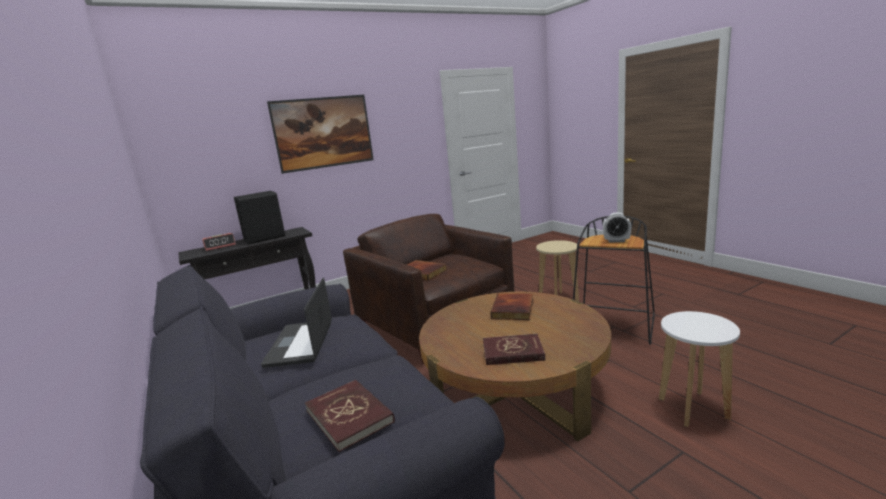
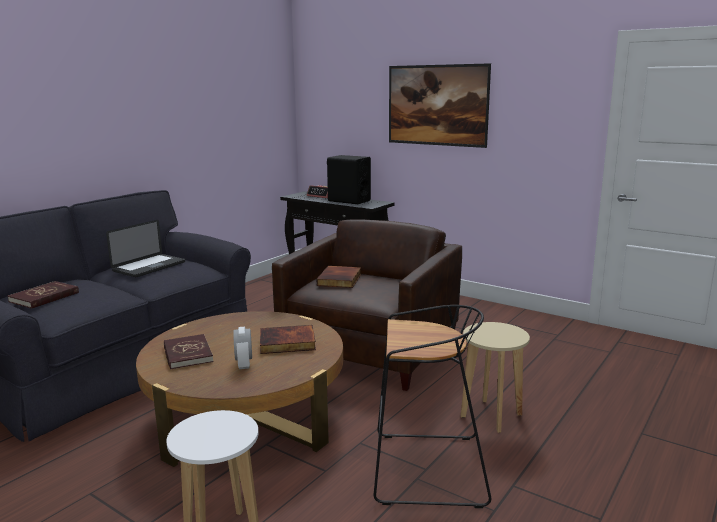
camera: 65 degrees right, 0 degrees up
laptop [261,278,332,368] -> laptop turned 150 degrees clockwise [106,220,185,277]
alarm clock [603,213,631,243] -> alarm clock moved to [233,327,252,369]

